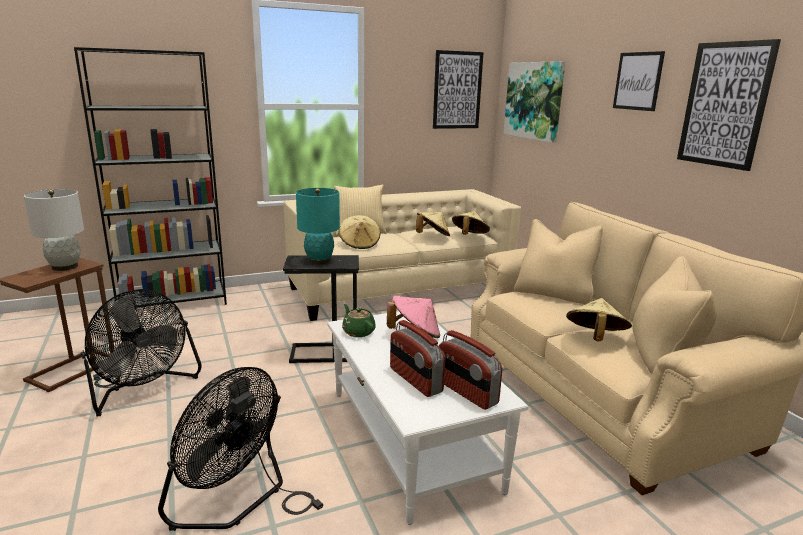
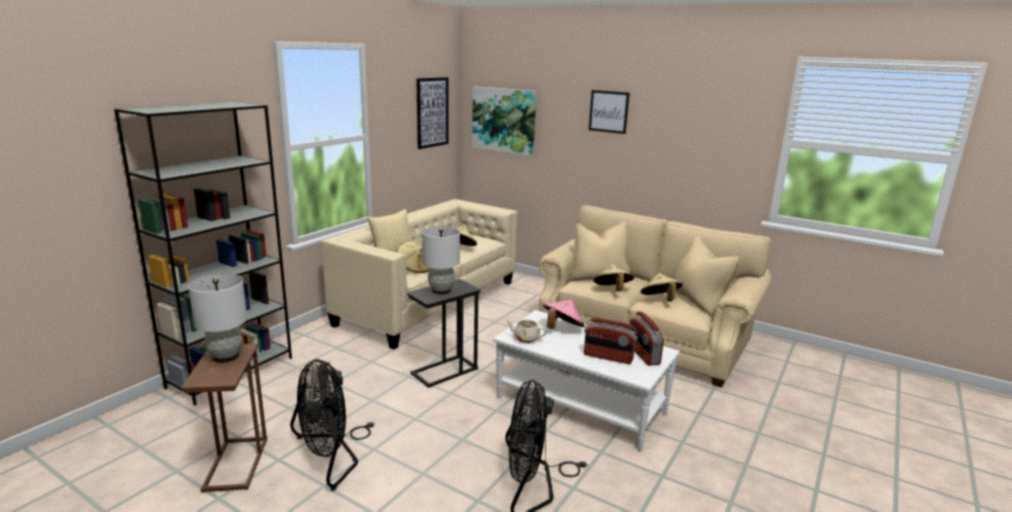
camera: 35 degrees left, 0 degrees up
black fan [81,289,202,417] -> black fan turned 135 degrees clockwise [290,359,375,491]
turquoise table lamp [296,188,340,264] -> white table lamp [422,226,460,294]
green teapot [342,304,376,337] -> beige teapot [506,319,547,343]
radio [439,330,502,410] -> radio turned 60 degrees clockwise [630,311,664,366]
beige hat [452,211,490,235] -> beige hat moved to [593,264,634,292]
picture [677,39,781,171] -> none

